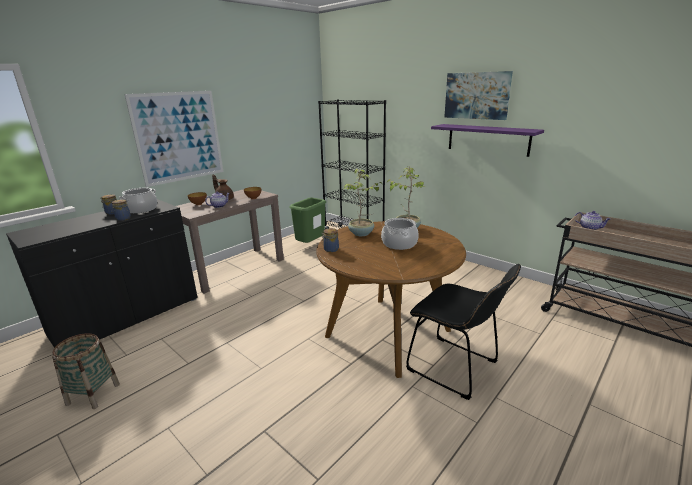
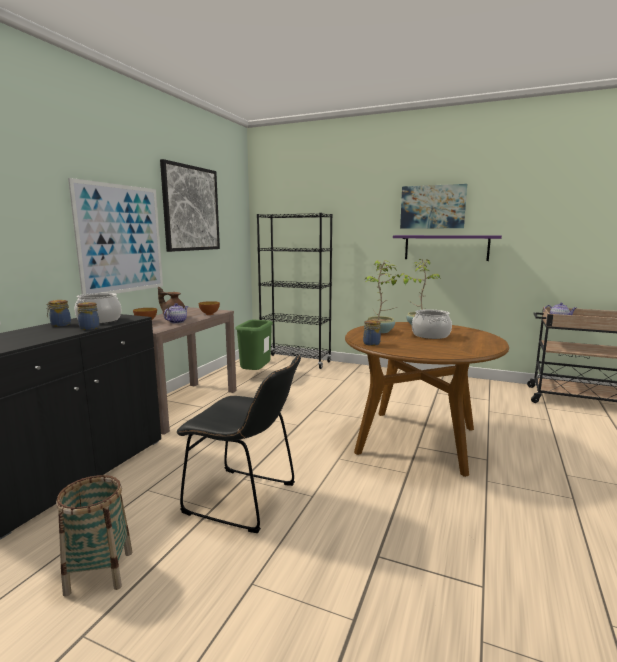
camera: 20 degrees left, 10 degrees down
black chair [406,264,521,400] -> black chair moved to [177,355,301,533]
none -> picture [160,159,220,252]

